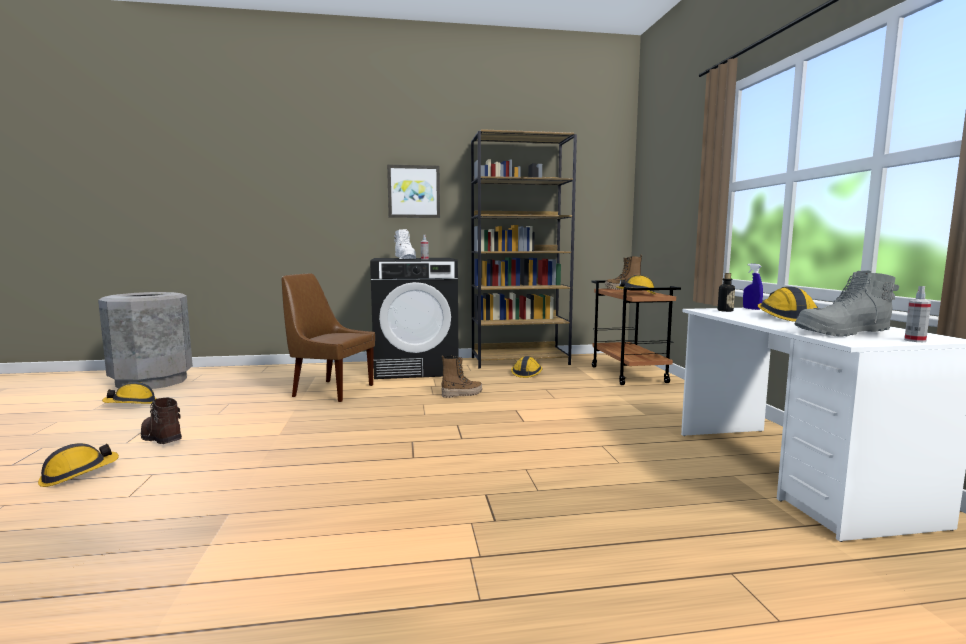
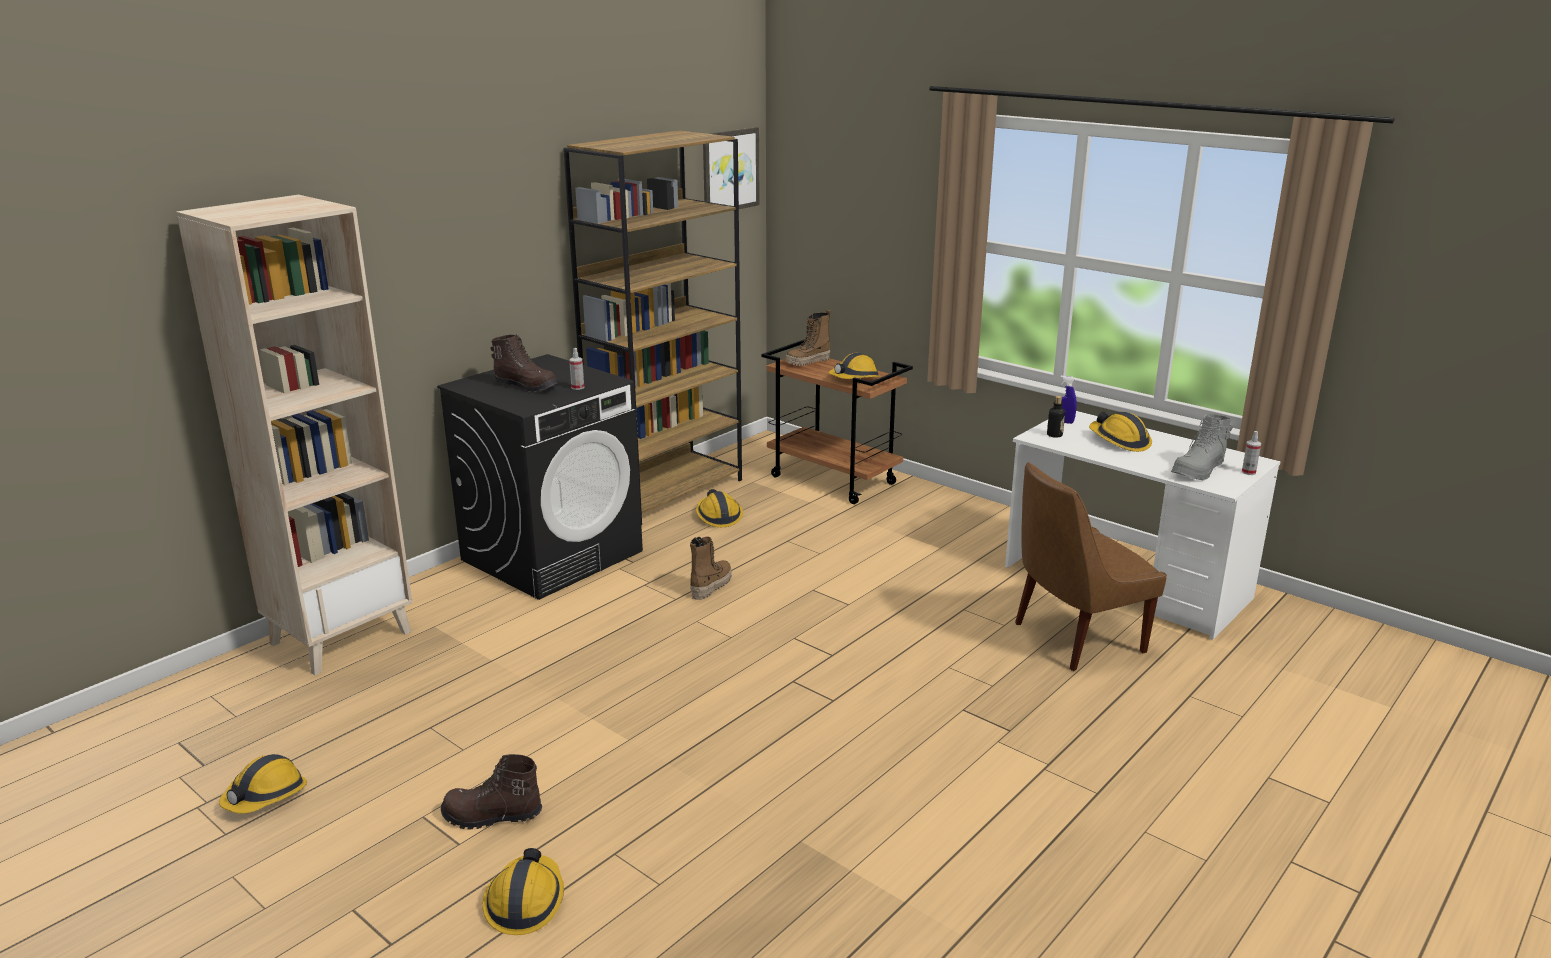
camera: 40 degrees left, 15 degrees up
grey trash can [98,292,193,389] -> none
brown chair [282,274,375,402] -> brown chair moved to [1015,462,1167,671]
picture [387,164,440,218] -> picture moved to [703,127,760,213]
white boot [394,229,416,259] -> brown boot [491,334,558,393]
none -> beige bookcase [176,195,413,675]

